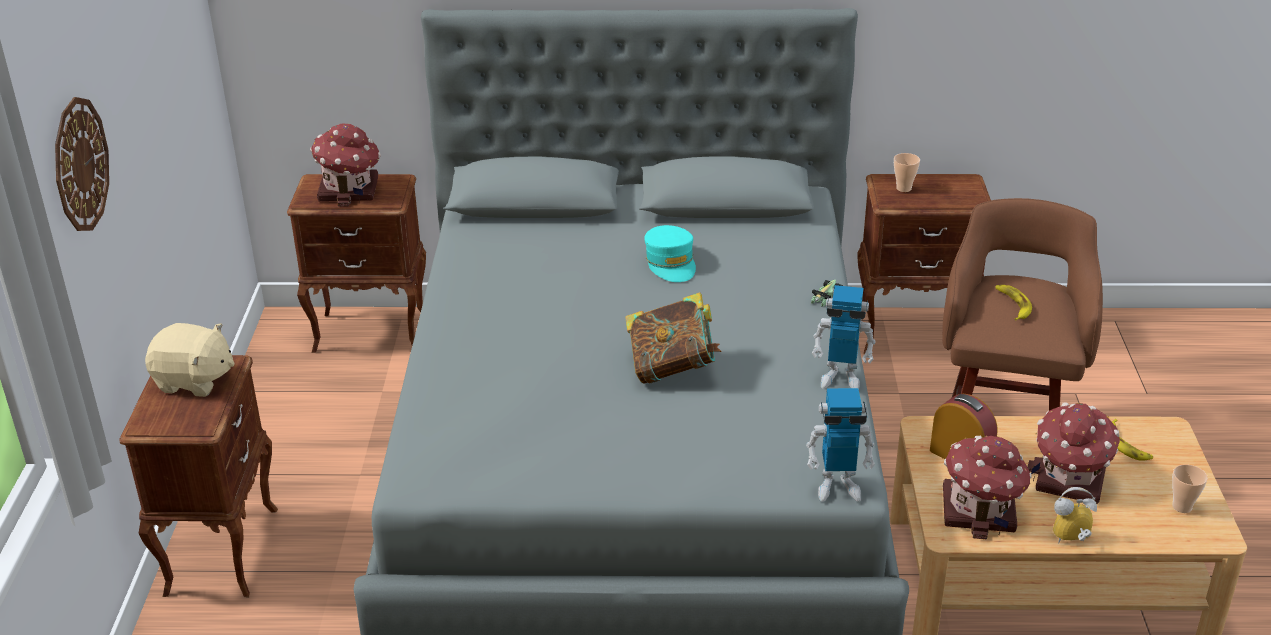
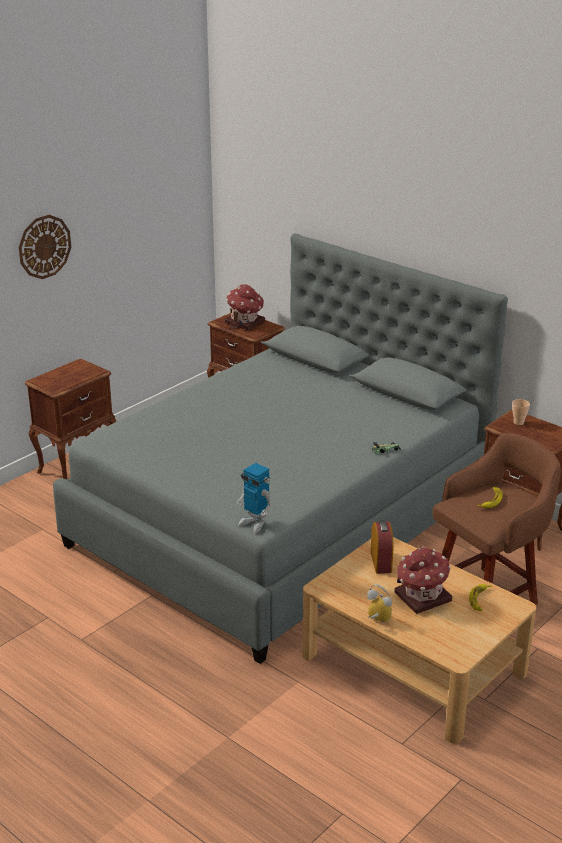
camera: 40 degrees right, 5 degrees down
beige plush toy [145,323,235,397] -> none
book [625,292,721,384] -> none
turquoise cap [644,225,696,282] -> none
toy robot [812,285,876,389] -> none
toy house [943,436,1032,539] -> none
cup [1172,464,1208,513] -> none

